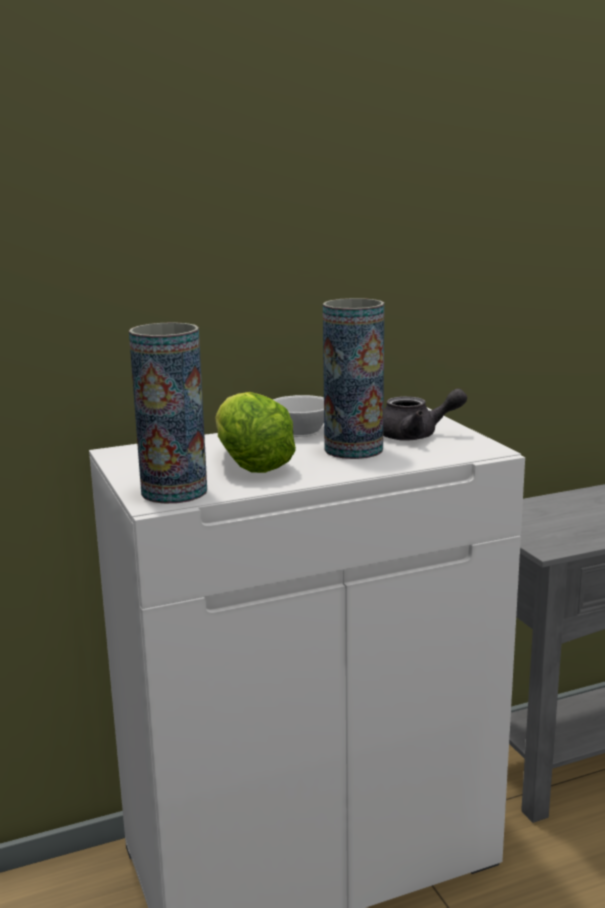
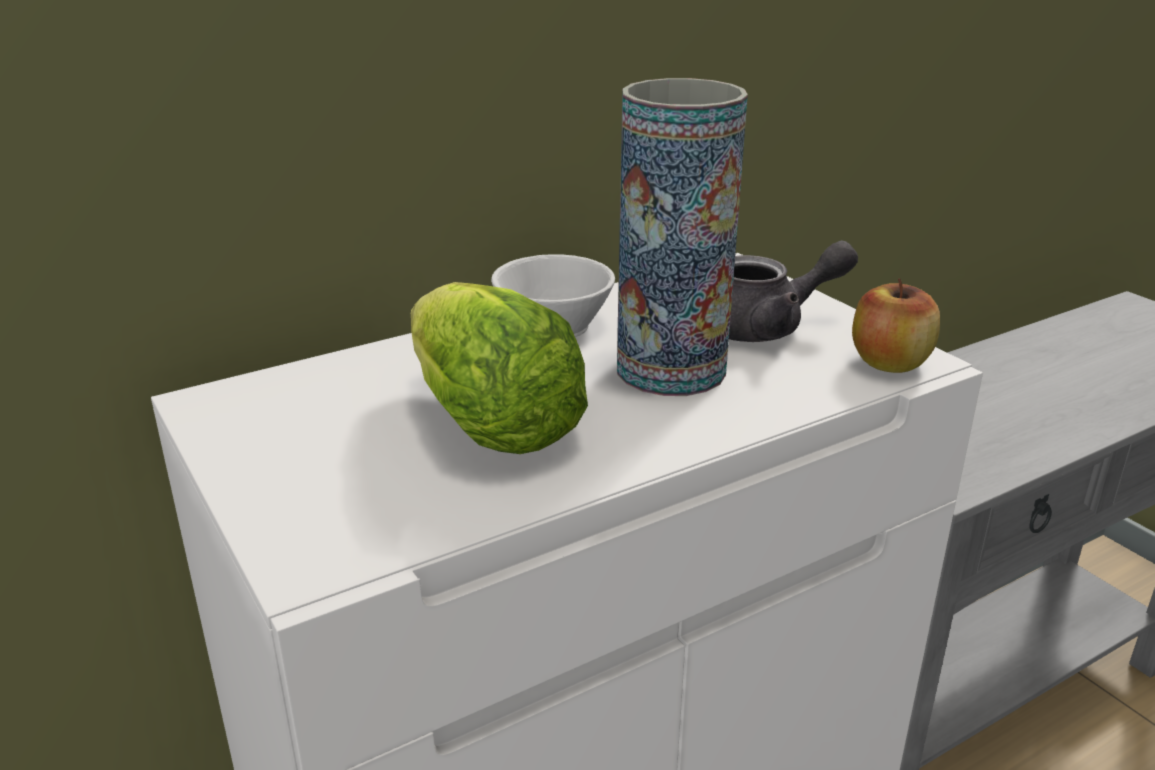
camera: 10 degrees left, 10 degrees up
vase [129,322,207,504] -> none
none -> apple [852,278,940,373]

